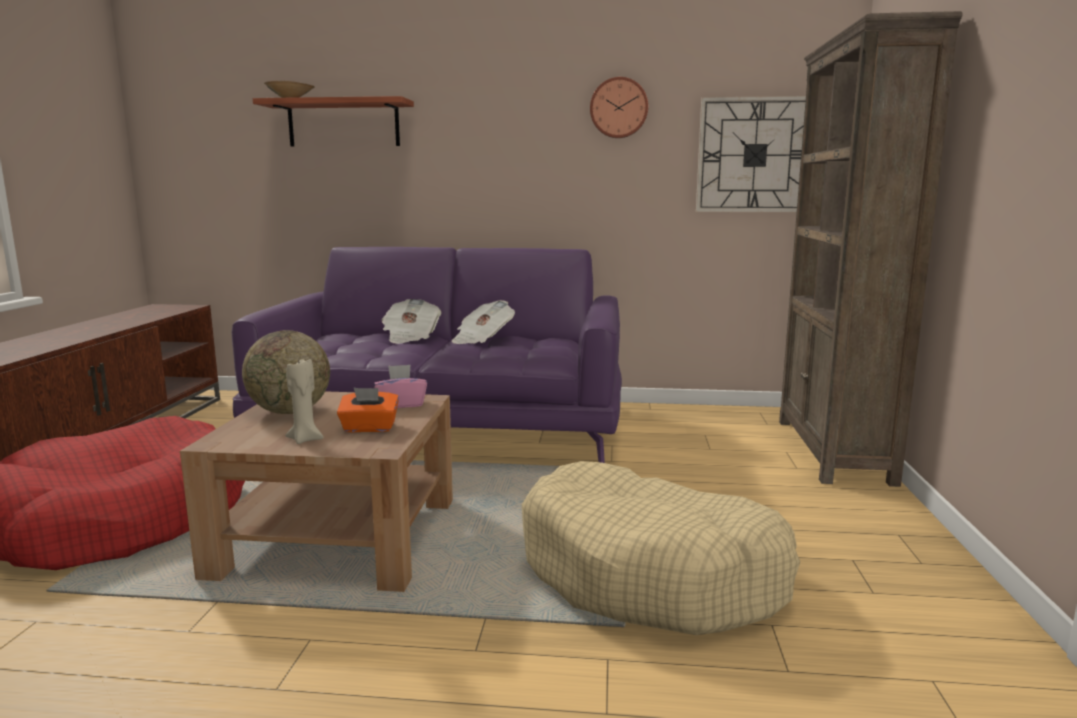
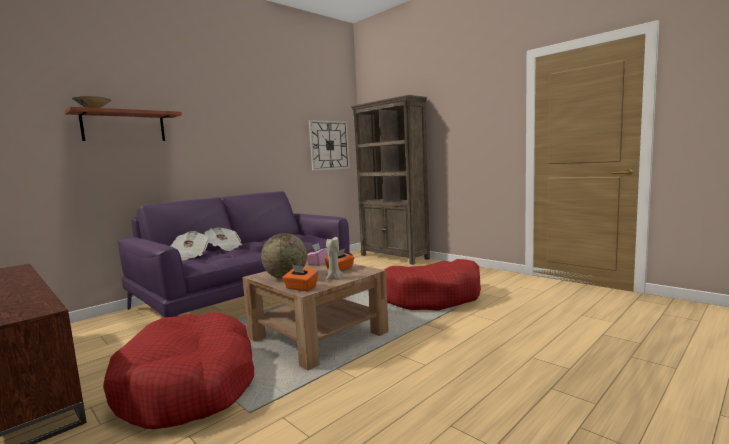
camera: 50 degrees left, 5 degrees down
newspaper [452,300,515,344] -> newspaper moved to [171,231,210,261]
beige dog bed [521,461,800,635] -> red dog bed [384,259,481,311]
wall clock [590,77,648,138] -> none
none -> orange tissue box [282,265,318,291]

